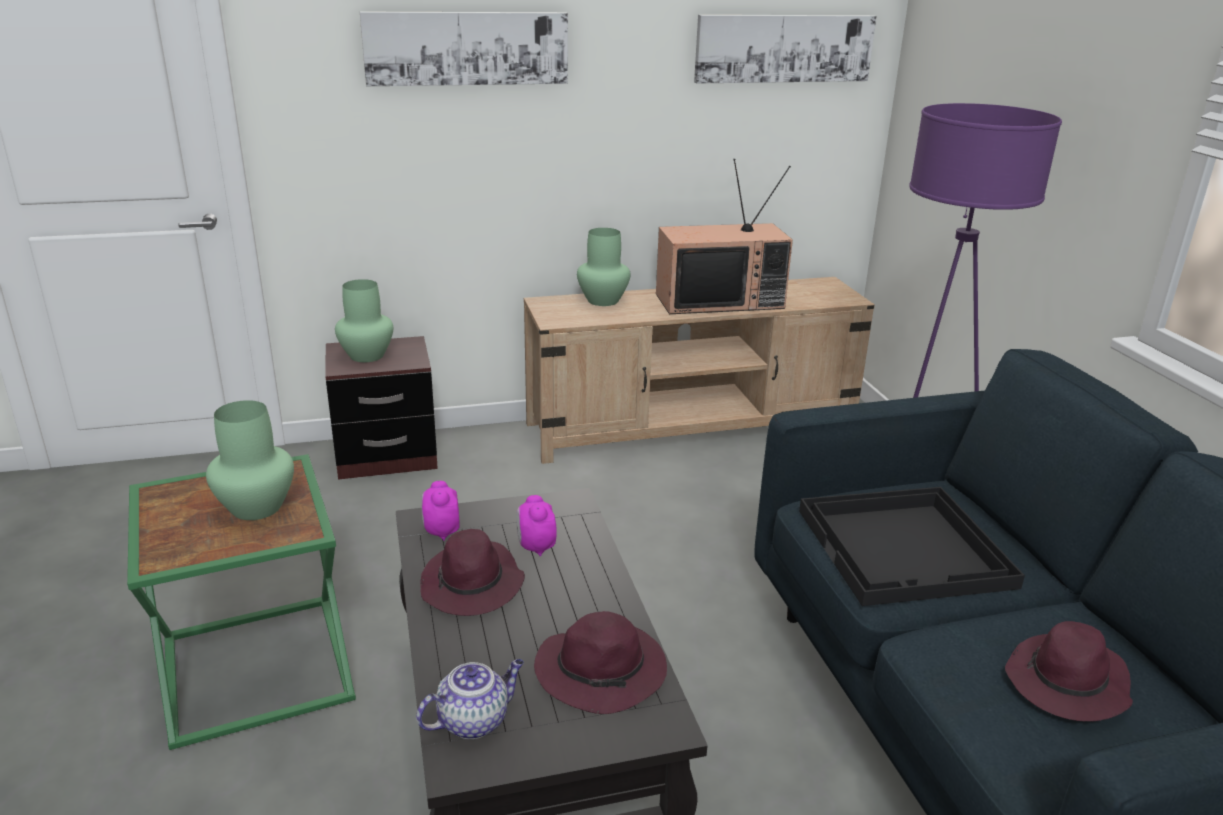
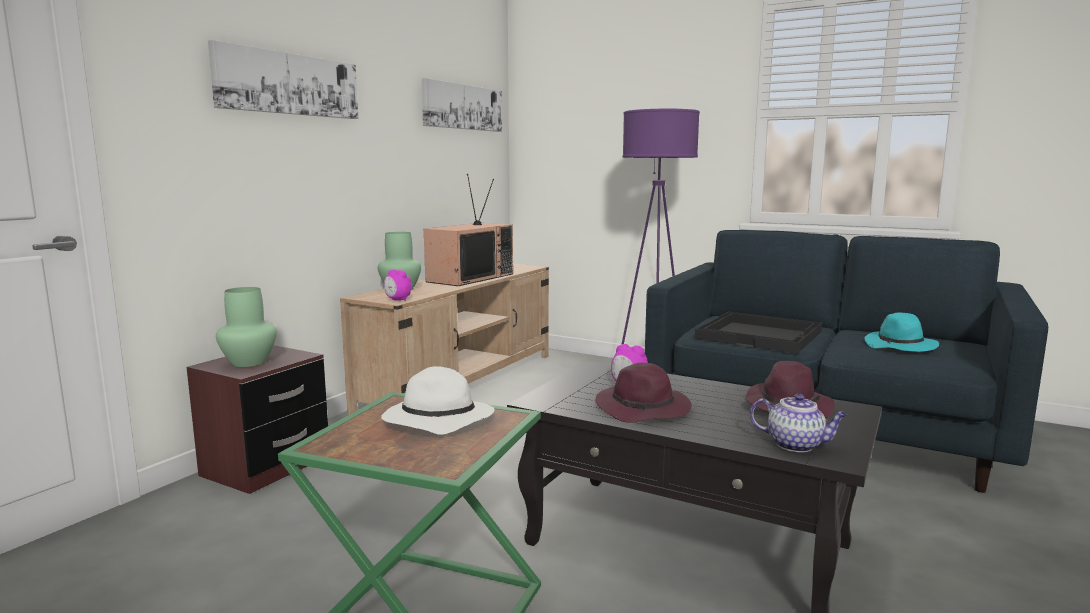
camera: 45 degrees left, 15 degrees down
green vase [206,400,294,520] -> white hat [381,366,494,435]
teapot [416,659,524,739] -> teapot turned 105 degrees clockwise [750,393,848,452]
alarm clock [422,481,460,541] -> alarm clock moved to [384,269,411,301]
purple hat [1005,621,1133,721] -> turquoise hat [864,312,939,352]

